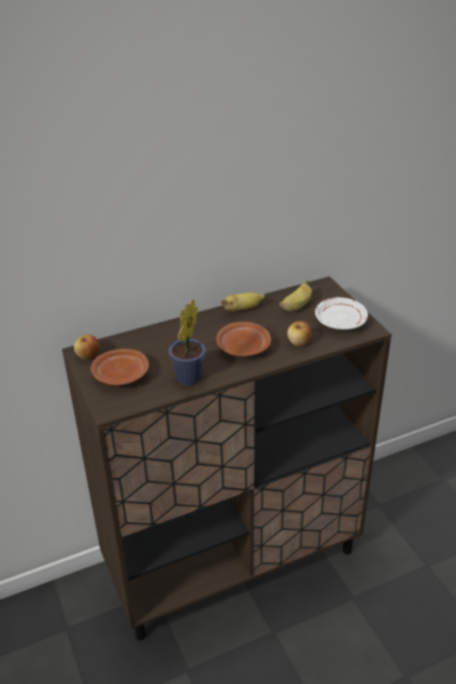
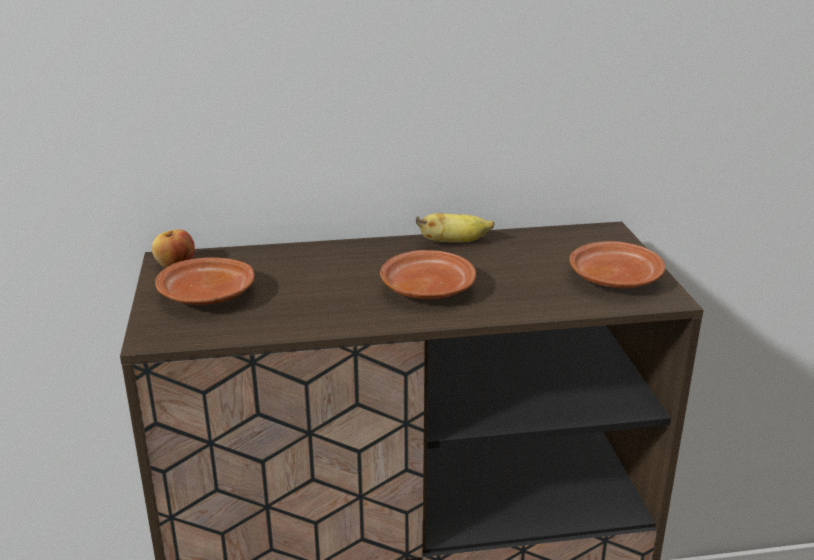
camera: 15 degrees right, 10 degrees down
potted plant [169,299,205,385] -> none
banana [280,280,312,311] -> none
apple [287,321,311,346] -> none
white plate [315,297,368,330] -> brown plate [569,241,665,289]

